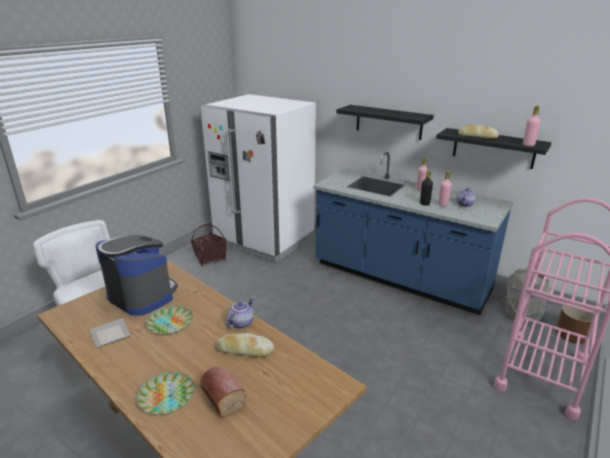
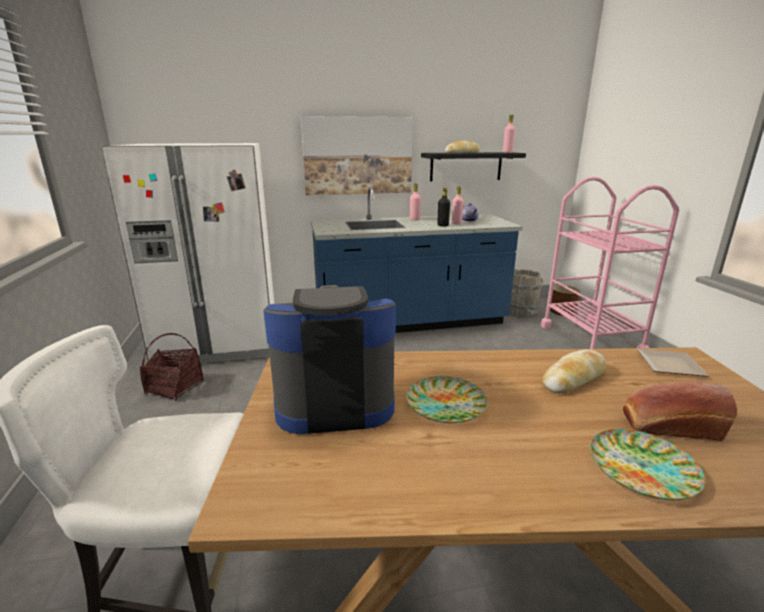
camera: 45 degrees left, 5 degrees down
plate [89,318,131,348] -> plate moved to [637,349,709,377]
teapot [225,297,254,329] -> none
black shelf [336,105,434,140] -> picture [301,116,413,195]

